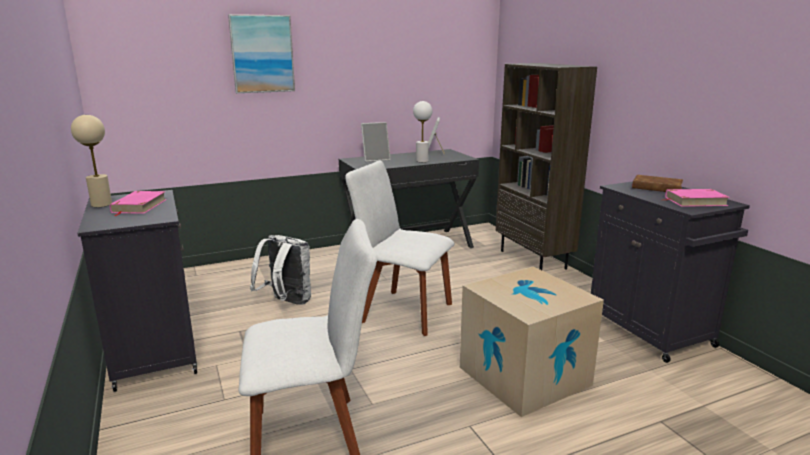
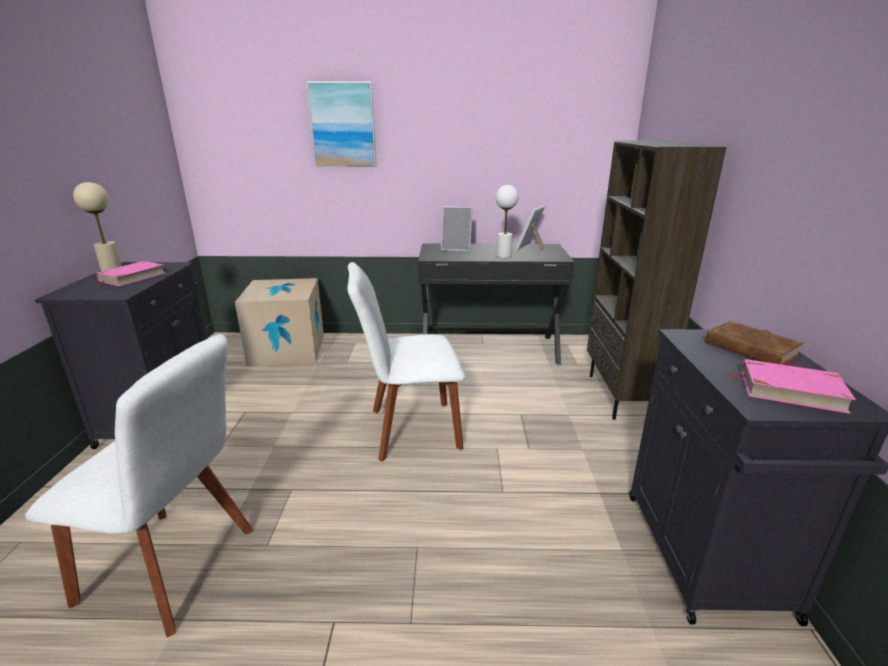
camera: 25 degrees right, 5 degrees up
white backpack [250,235,311,305] -> none
white chair [345,161,455,336] -> white chair turned 60 degrees counterclockwise [347,262,466,462]
cardboard box [460,266,604,417] -> cardboard box moved to [235,278,324,366]

